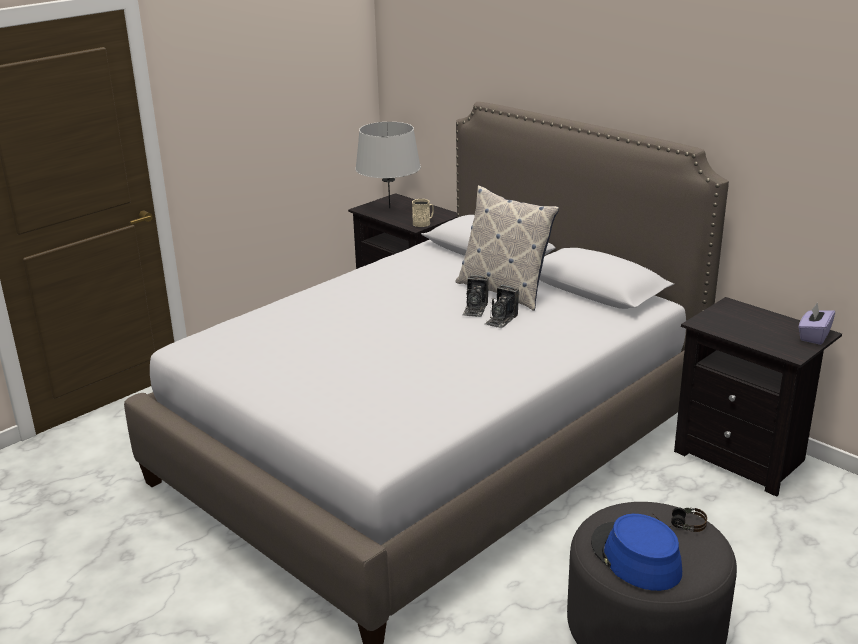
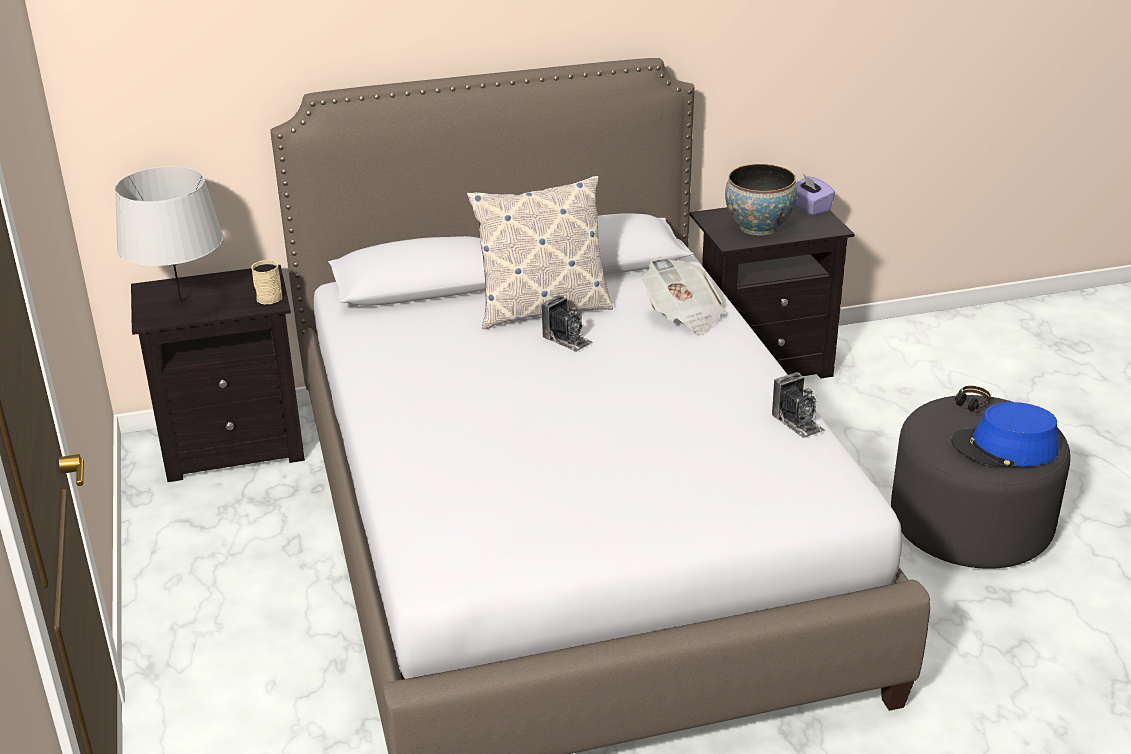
camera: 60 degrees left, 5 degrees up
camera [484,285,519,328] -> camera moved to [772,372,825,438]
none -> newspaper [642,257,726,335]
none -> bowl [725,164,797,236]

